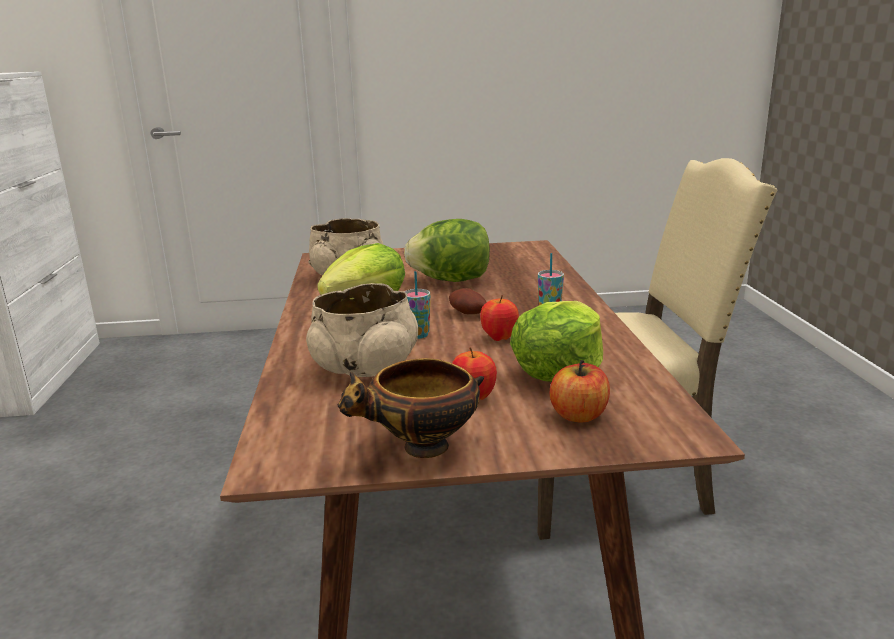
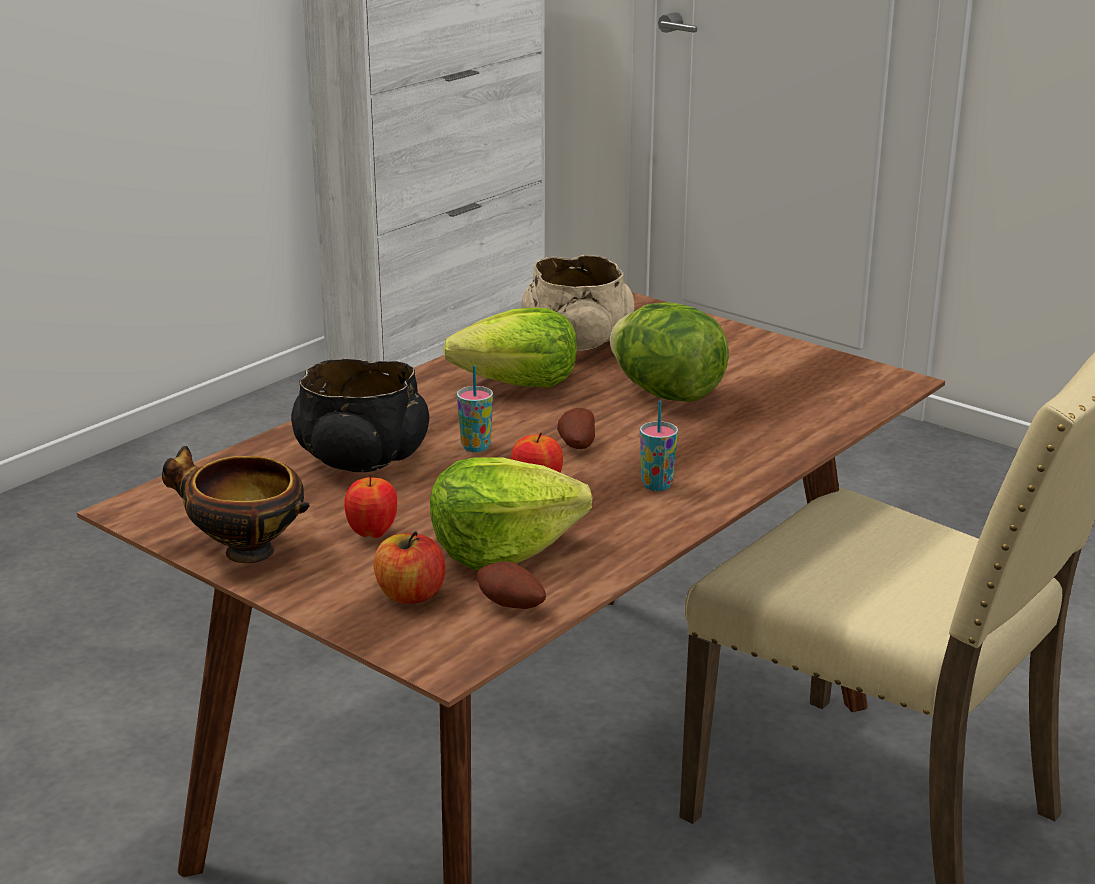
camera: 45 degrees right, 5 degrees up
beige bowl [306,283,418,377] -> black bowl [291,359,429,472]
none -> potato [477,561,546,609]

